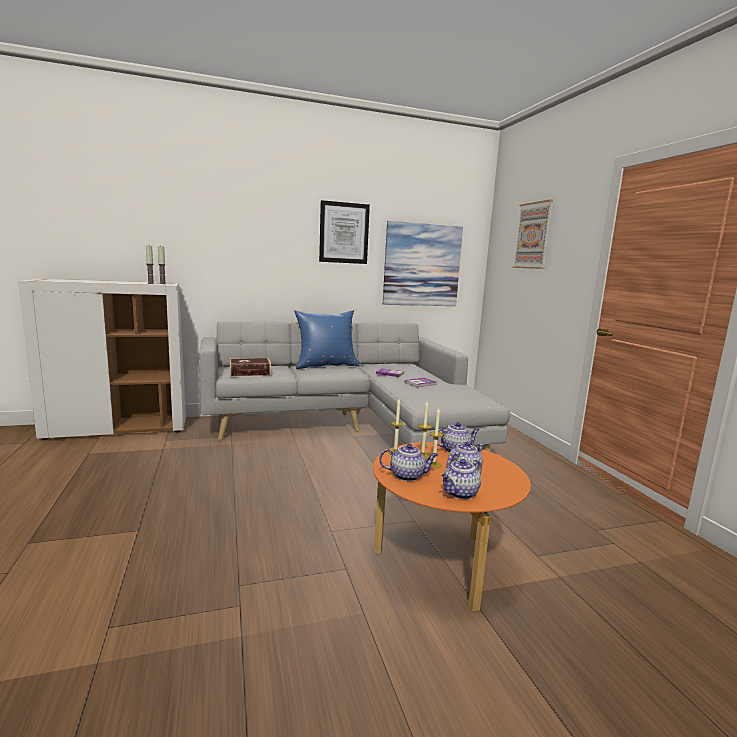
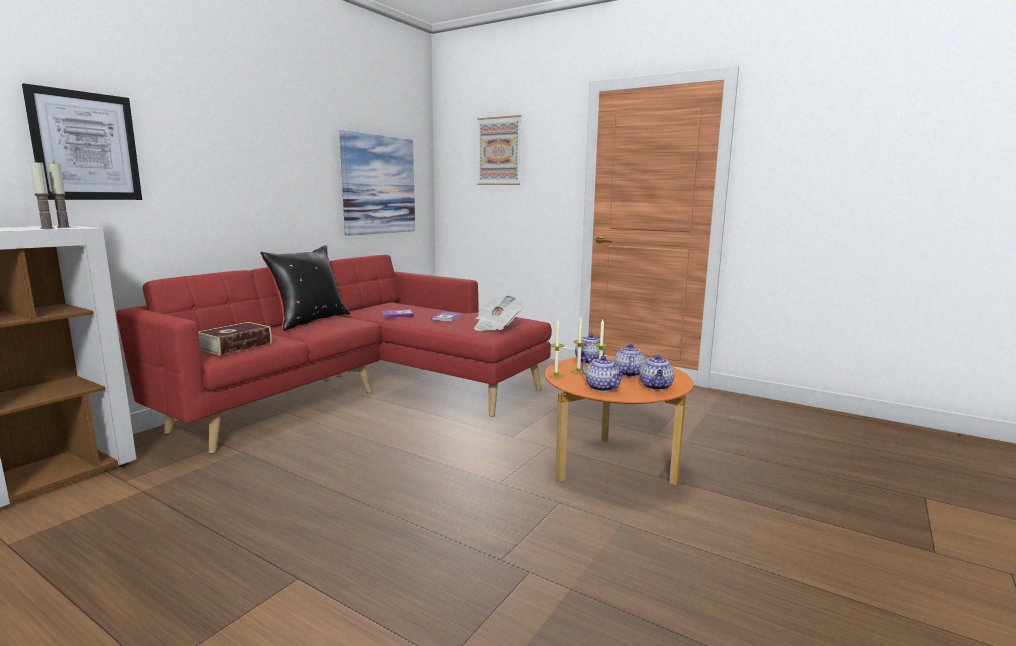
camera: 40 degrees left, 0 degrees up
grey sofa [199,321,510,452] -> red sofa [116,255,552,453]
blue pillow [294,310,360,369] -> black pillow [260,245,350,331]
picture [319,200,370,264] -> picture moved to [22,83,142,200]
teapot [379,444,438,481] -> teapot turned 90 degrees clockwise [582,356,626,391]
none -> newspaper [474,295,523,331]

